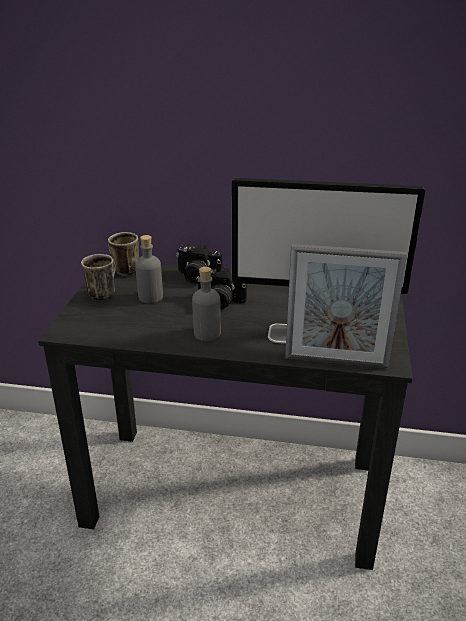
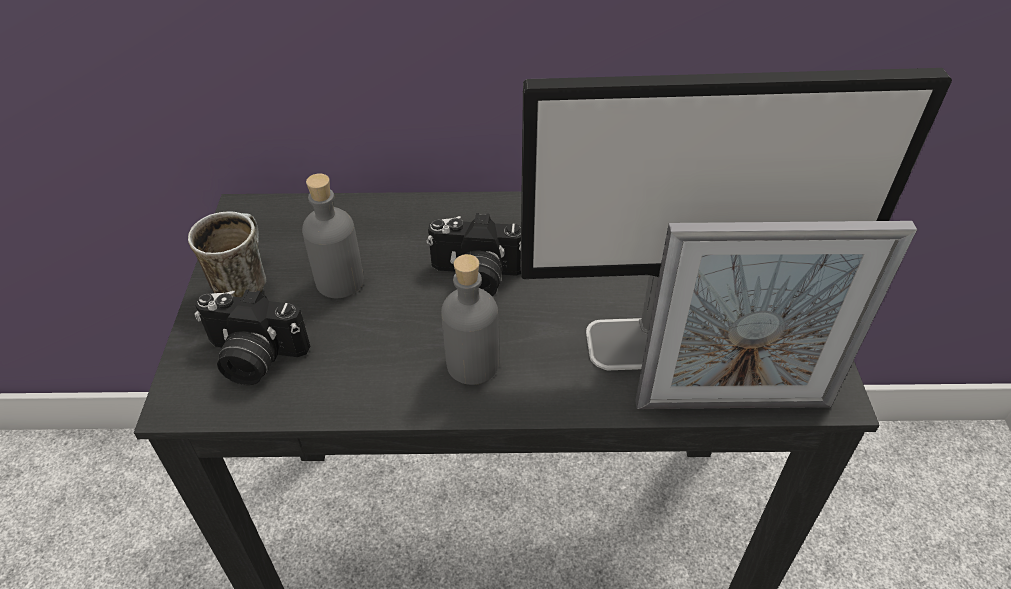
camera: 10 degrees left, 15 degrees up
mug [108,232,139,276] -> none
camera [176,244,222,284] -> camera moved to [195,289,310,385]

